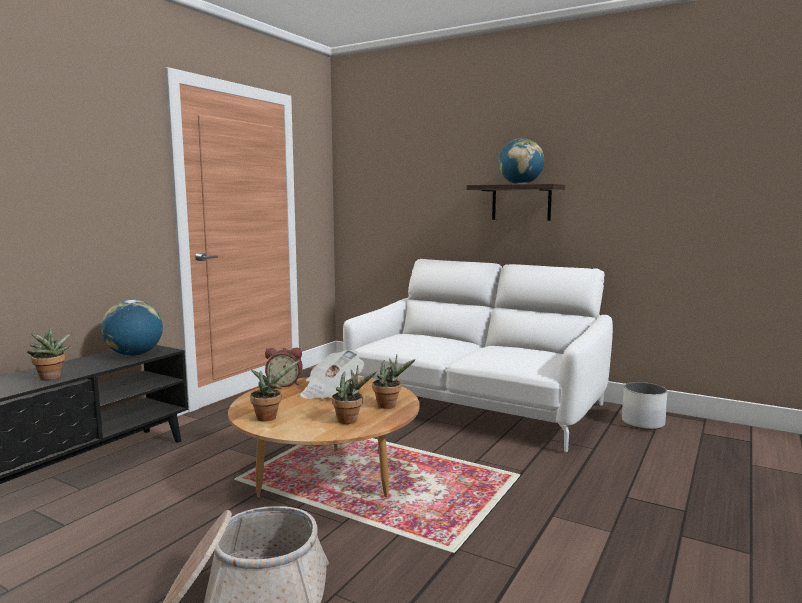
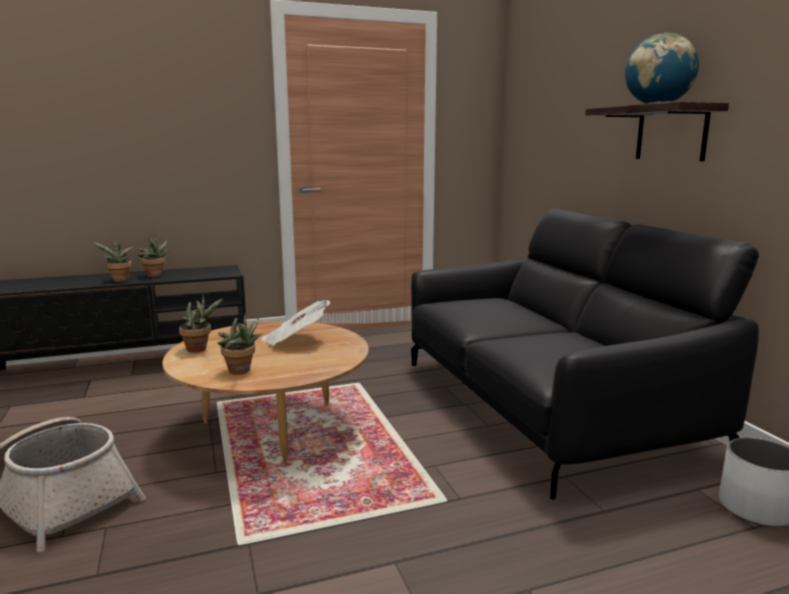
camera: 40 degrees right, 5 degrees up
globe [101,300,163,356] -> none
alarm clock [265,347,303,387] -> none
white sofa [343,259,613,452] -> black sofa [411,208,759,500]
potted plant [372,354,415,409] -> potted plant moved to [138,235,169,277]

